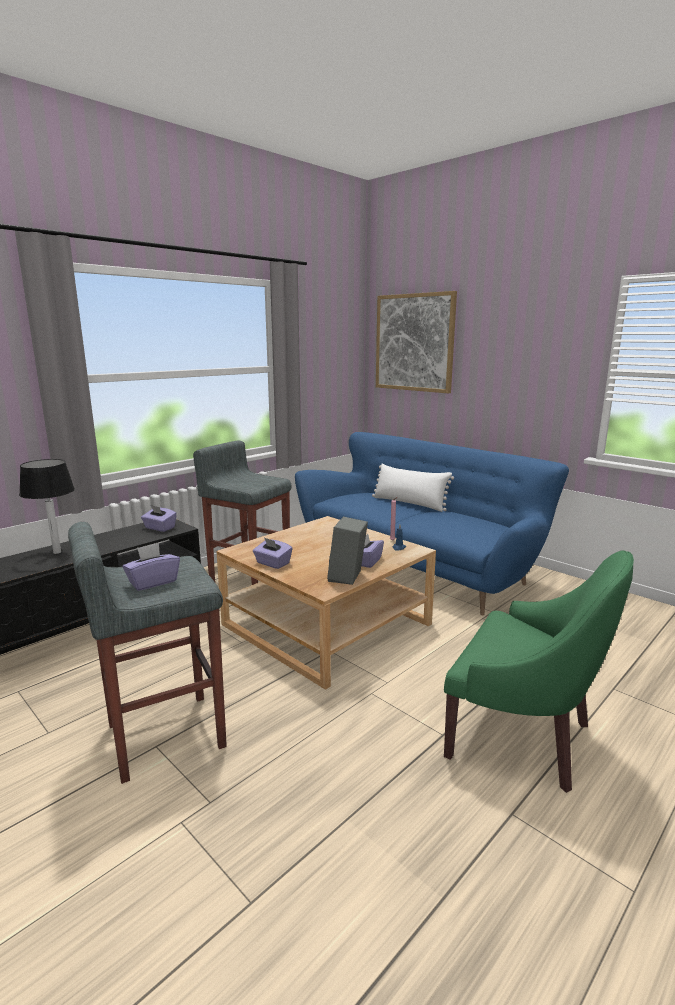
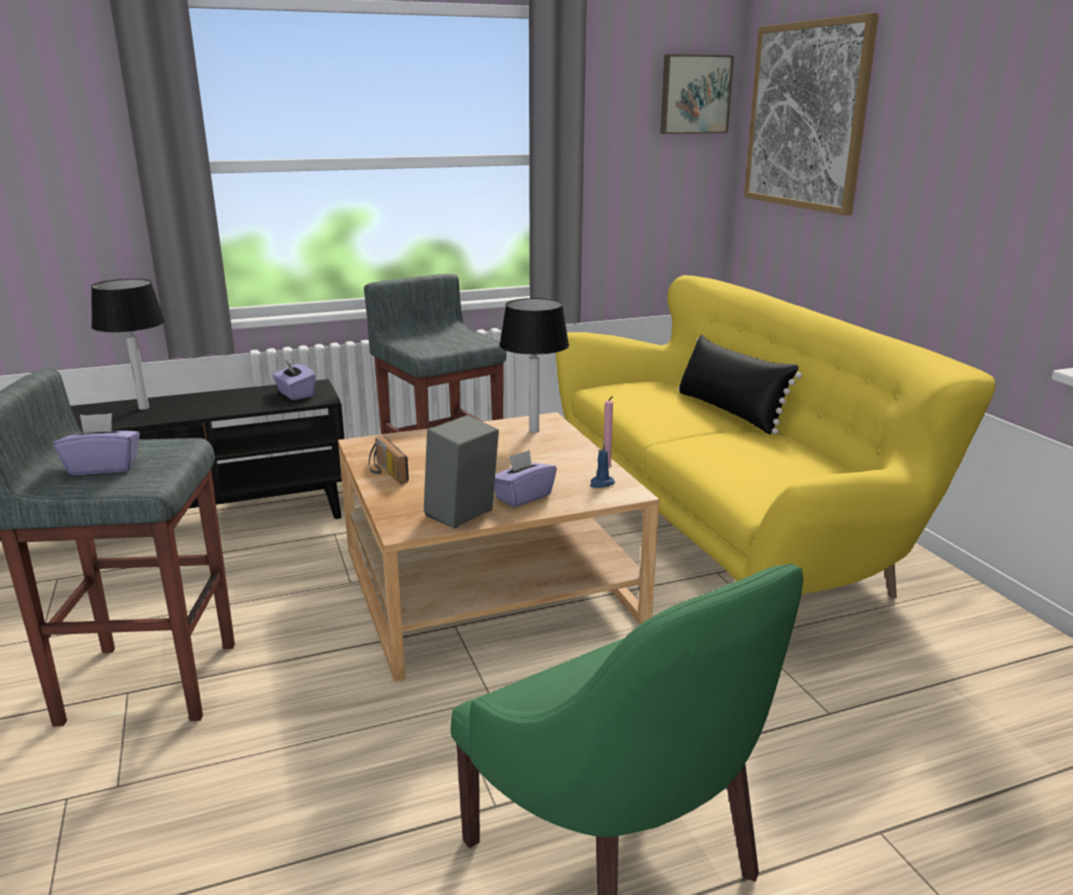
camera: 25 degrees right, 5 degrees up
purple tissue box [253,537,292,569] -> radio [369,436,409,484]
blue sofa [295,432,569,615] -> yellow sofa [556,275,996,599]
white pillow [372,463,454,512] -> black pillow [678,335,802,435]
none -> table lamp [499,298,569,433]
none -> picture [660,54,734,134]

